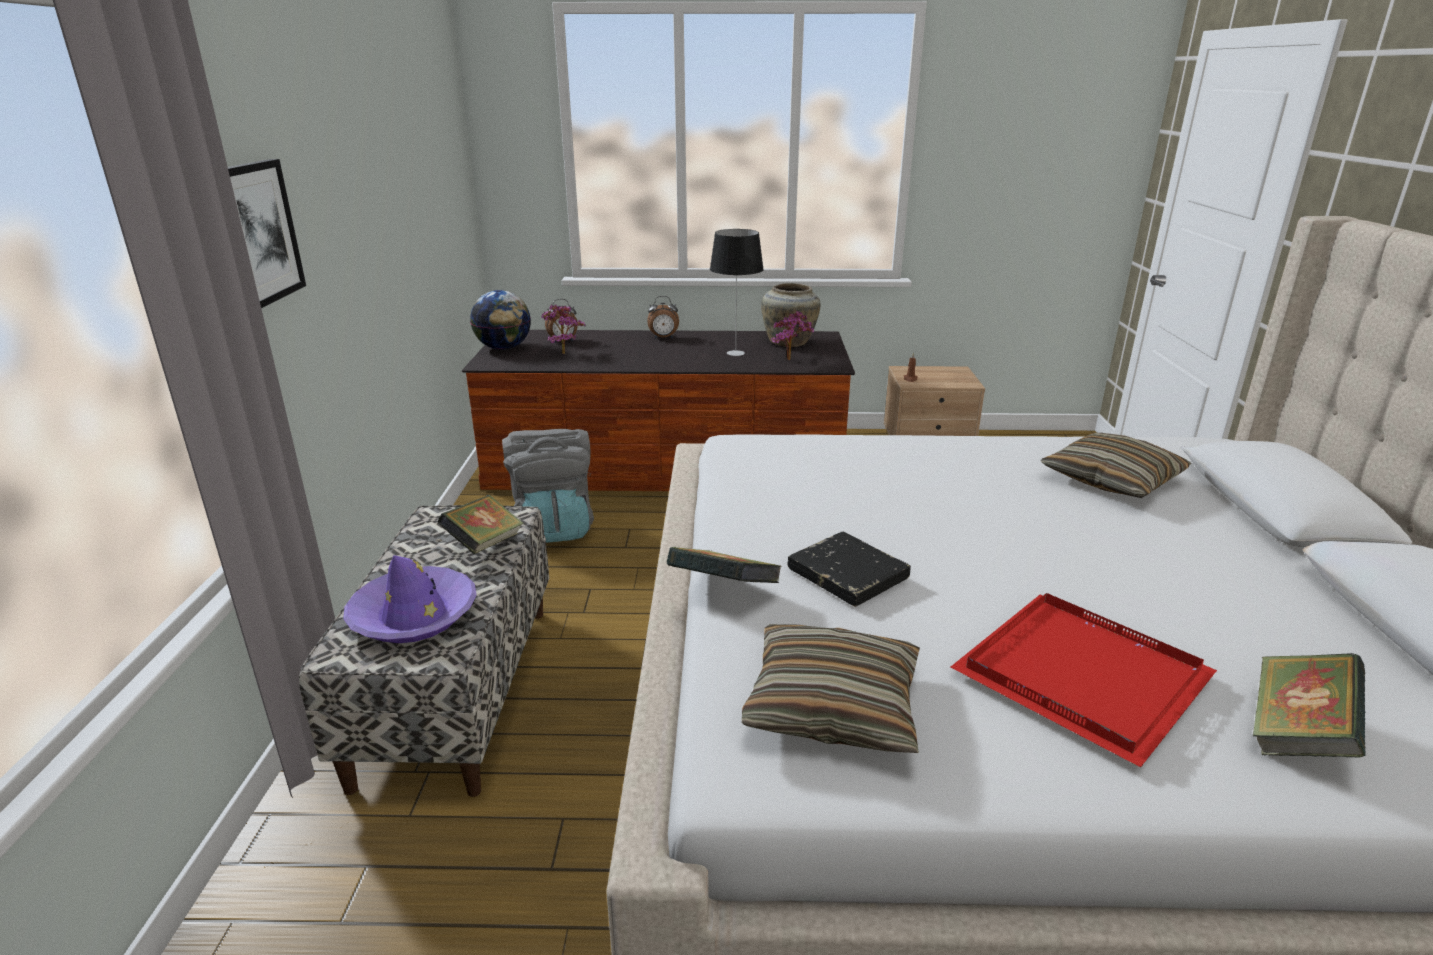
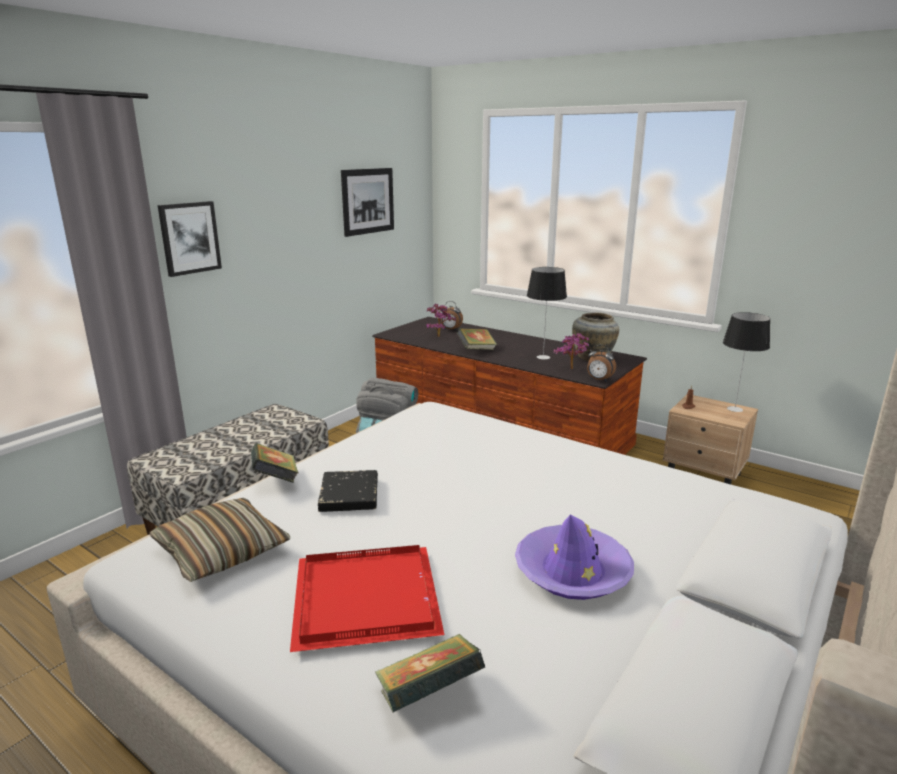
camera: 35 degrees right, 5 degrees down
purple hat [343,555,477,643] -> purple hat moved to [515,515,634,600]
book [437,495,524,554] -> book moved to [457,328,497,350]
globe [470,290,531,350] -> none
alarm clock [647,296,679,339] -> alarm clock moved to [587,345,616,382]
pillow [1041,433,1191,498] -> none
none -> picture [341,168,394,237]
none -> table lamp [723,312,770,412]

